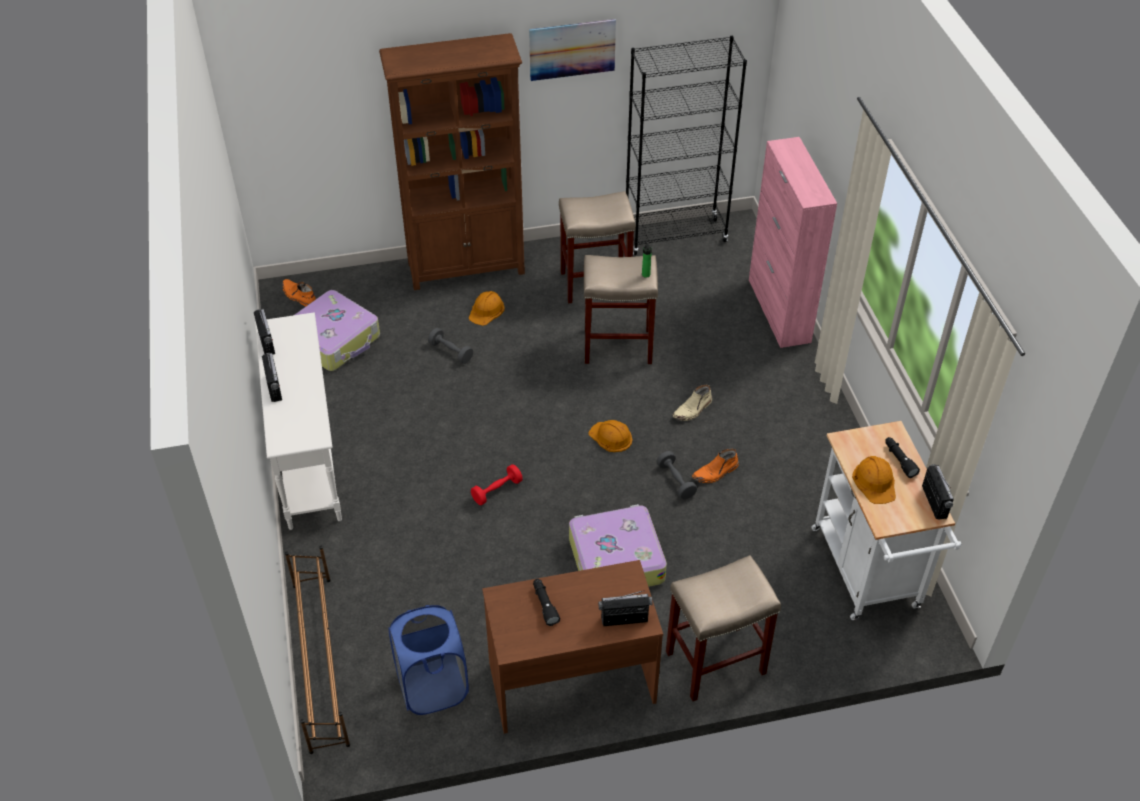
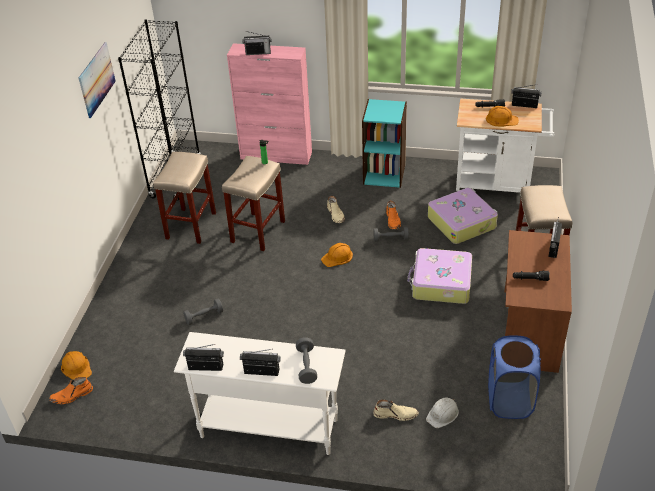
camera: 65 degrees left, 5 degrees down
brown shoe rack [285,546,350,754] -> none
suitcase [295,290,380,371] -> suitcase moved to [428,188,498,244]
brown bookcase [379,33,525,290] -> none
orange hard hat [469,291,505,326] -> orange hard hat moved to [61,351,92,380]
red dumbbell [471,464,523,505] -> none
none -> radio [242,31,272,55]
none -> grey dumbbell [296,337,317,384]
none -> turquoise bookcase [362,99,407,188]
none -> beige boot [373,399,419,421]
none -> white hard hat [426,397,459,428]

